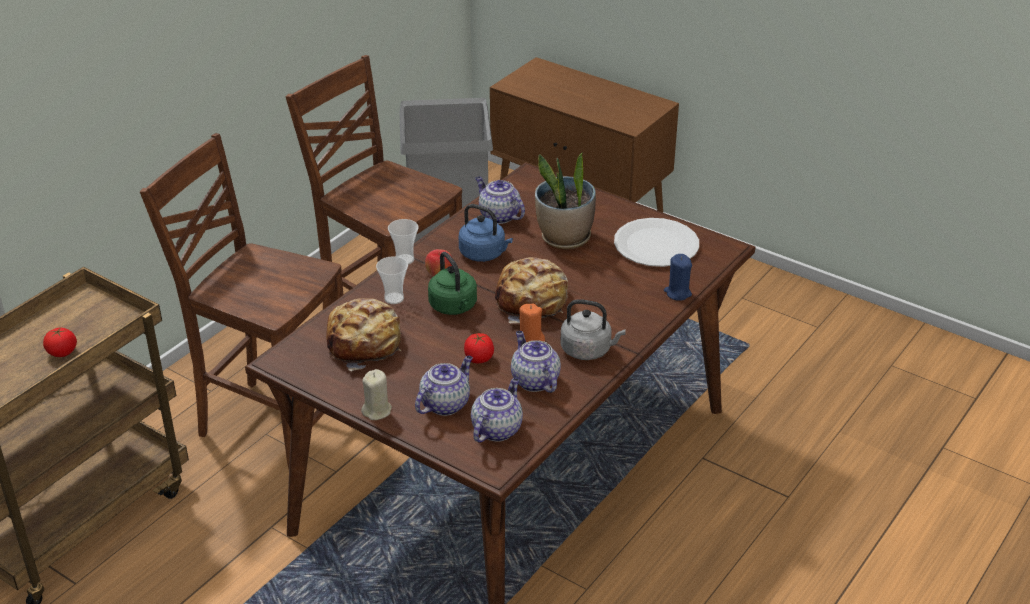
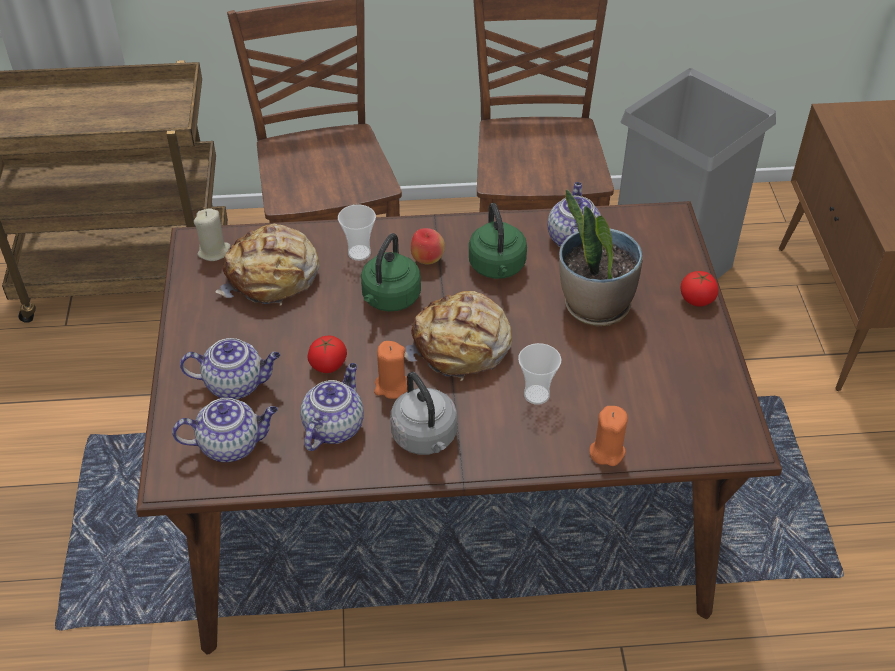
camera: 50 degrees right, 10 degrees up
tomato [43,327,77,357] -> tomato moved to [681,271,718,307]
beige candle [361,369,392,420] -> beige candle moved to [194,208,231,261]
cup [388,219,419,265] -> cup moved to [518,343,561,405]
blue kettle [459,204,513,262] -> green kettle [469,203,527,279]
white plate [614,218,699,267] -> none
blue candle [664,254,692,301] -> orange candle [589,406,628,466]

